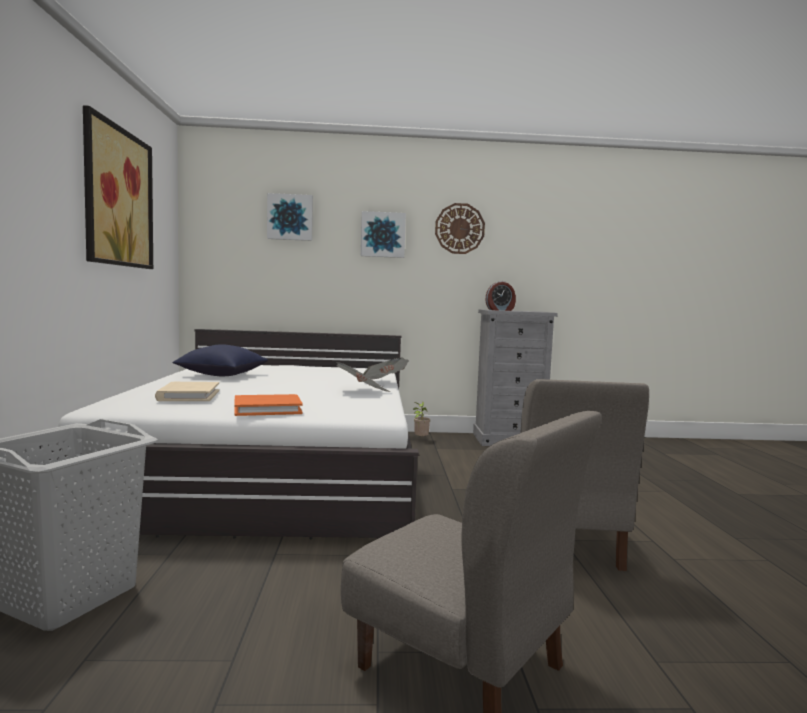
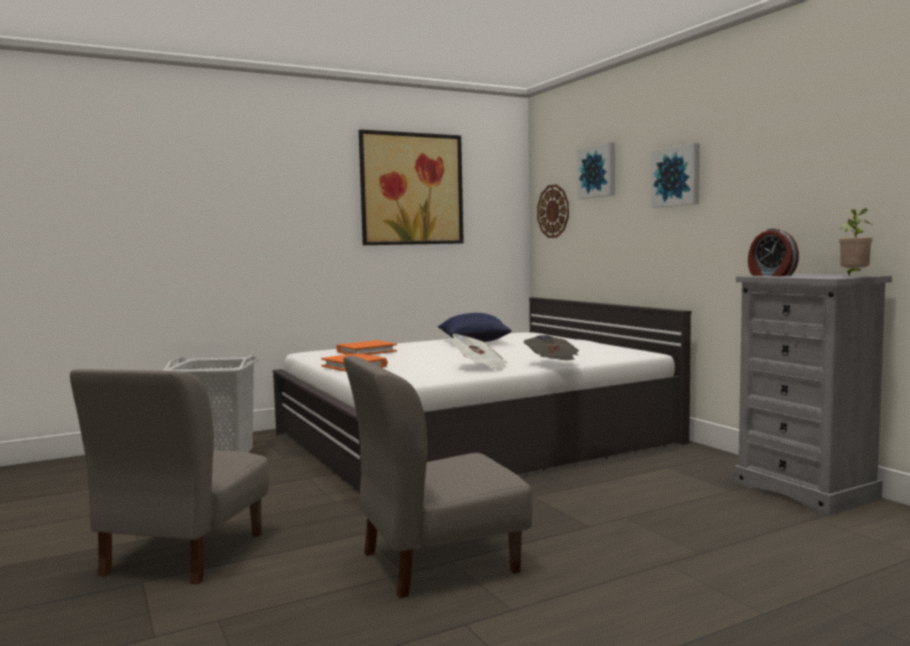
camera: 65 degrees right, 0 degrees up
beige book [155,382,219,401] -> orange book [336,340,397,355]
potted plant [413,402,430,438] -> potted plant moved to [839,209,872,276]
wall clock [435,203,485,254] -> wall clock moved to [537,184,569,238]

